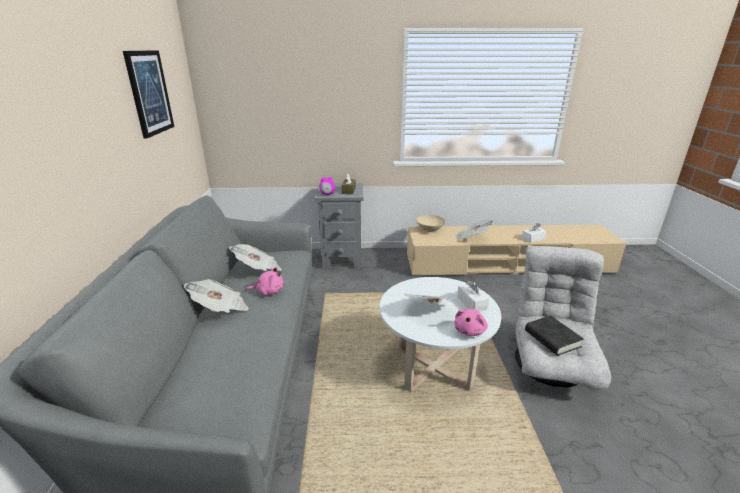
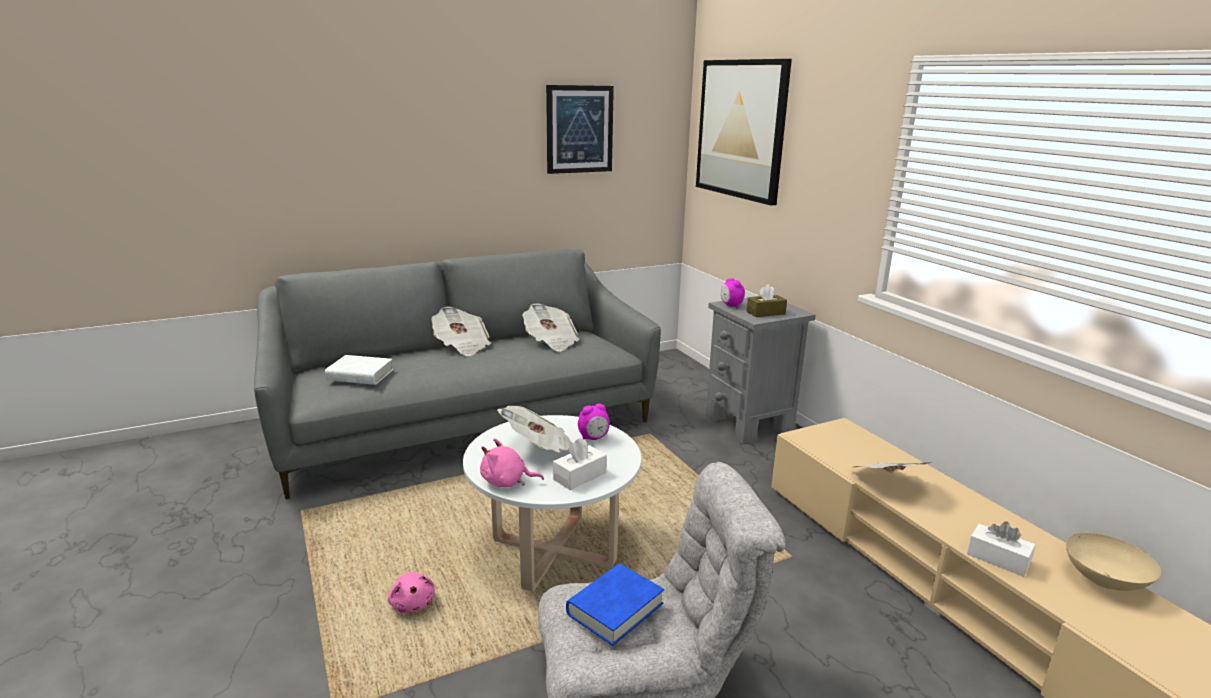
camera: 65 degrees right, 5 degrees down
pink plush toy [246,267,284,296] -> pink plush toy moved to [388,572,435,613]
beige bowl [416,215,445,232] -> beige bowl moved to [1066,533,1161,591]
black book [525,316,584,356] -> blue book [566,564,664,646]
none -> white book [325,355,393,385]
none -> alarm clock [578,404,610,440]
none -> picture [696,59,792,205]

